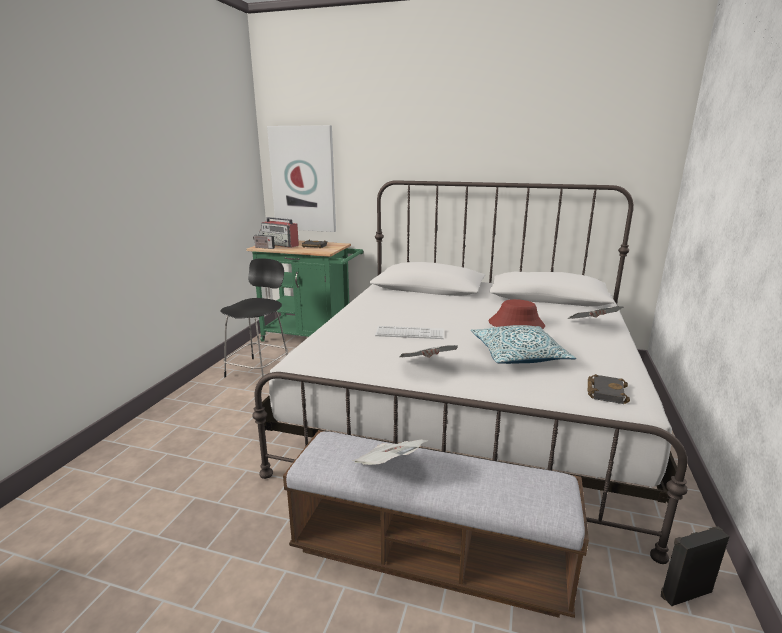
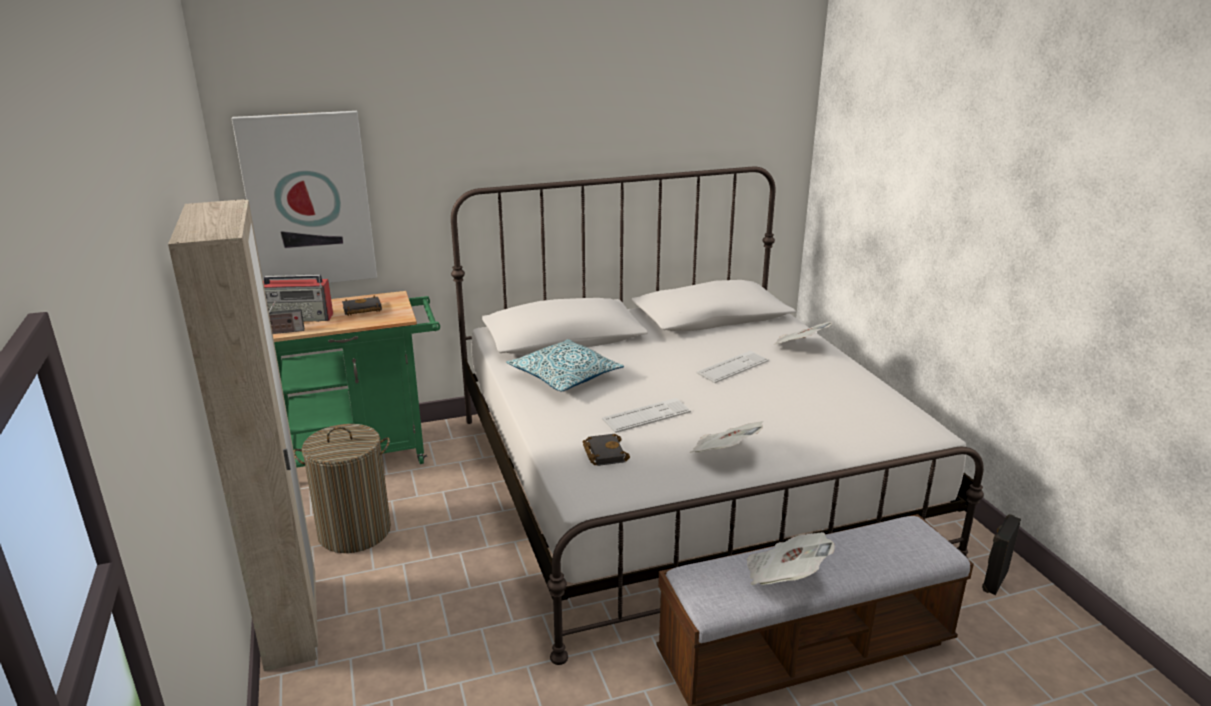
camera: 35 degrees left, 5 degrees up
black chair [220,258,288,385] -> laundry basket [294,424,391,553]
pillow [471,325,576,364] -> pillow moved to [506,339,624,392]
red hat [489,299,545,329] -> keyboard [697,351,769,383]
black book [588,374,630,404] -> black book moved to [583,434,630,466]
none -> beige wardrobe [168,199,318,671]

